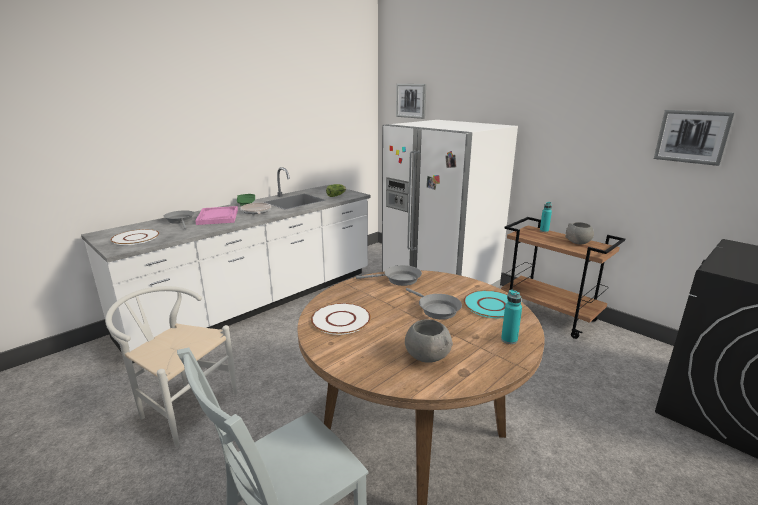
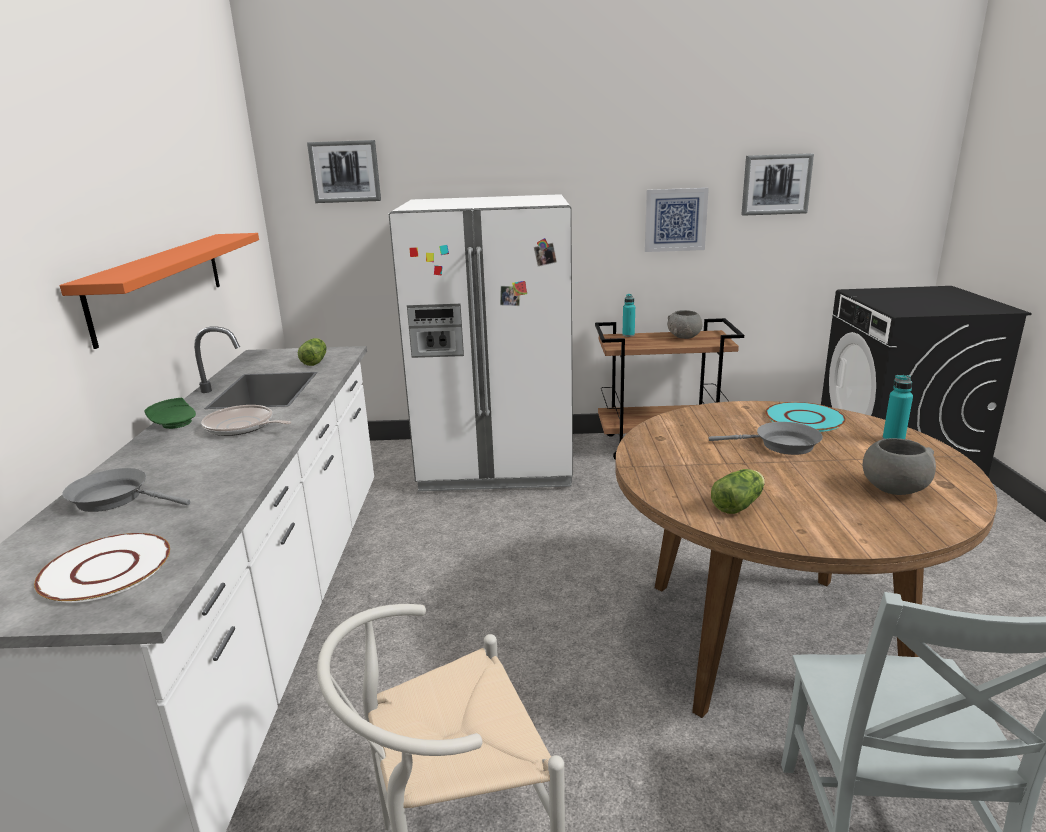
camera: 45 degrees left, 0 degrees up
pink tray [195,206,238,225] -> none
white plate [311,303,371,335] -> lettuce [711,469,765,514]
grey frying pan [356,265,422,286] -> none
none -> orange shelf [60,233,259,349]
none -> picture [645,188,709,252]

